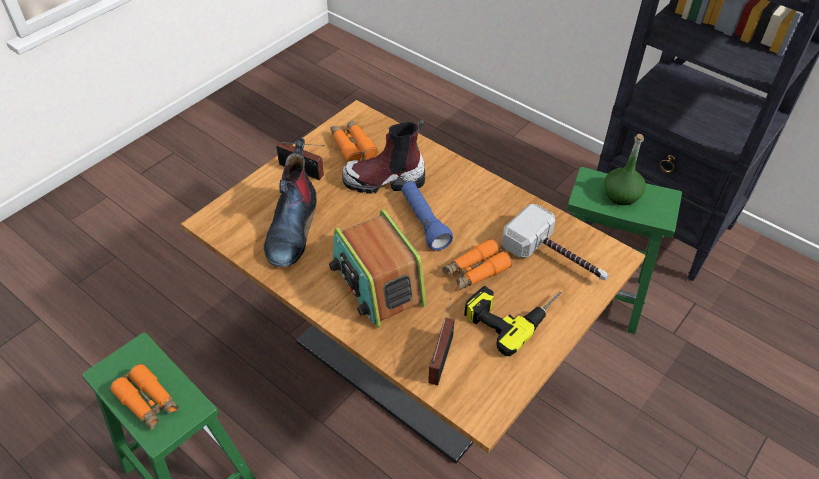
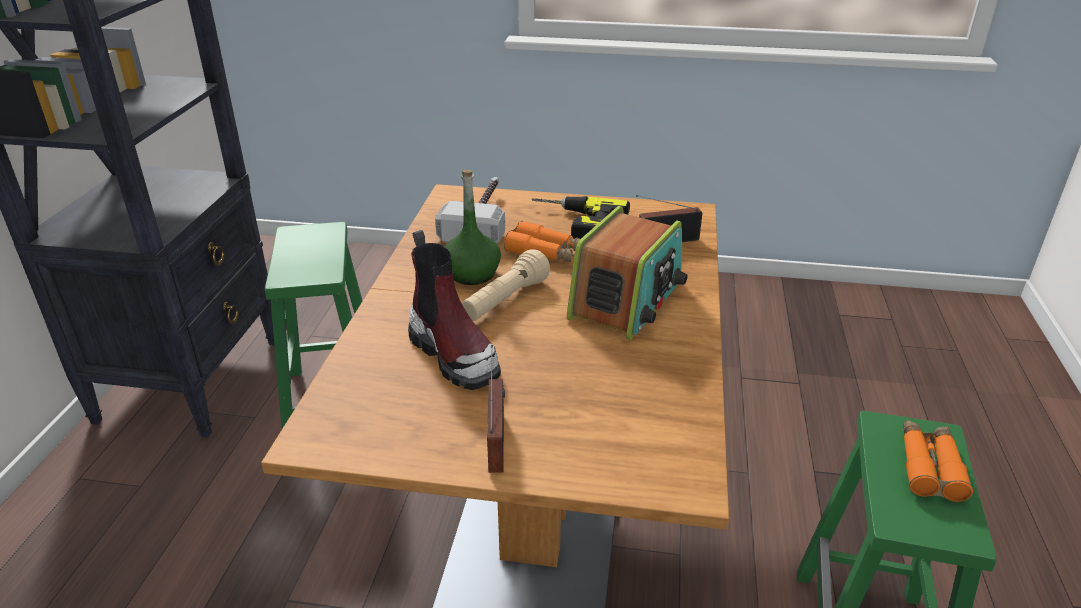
camera: 120 degrees left, 15 degrees down
boot [264,138,317,267] -> none
orange binoculars [330,120,378,162] -> none
blue flashlight [401,182,453,251] -> beige flashlight [462,249,550,321]
green bottle [604,134,646,205] -> green bottle moved to [445,170,501,285]

